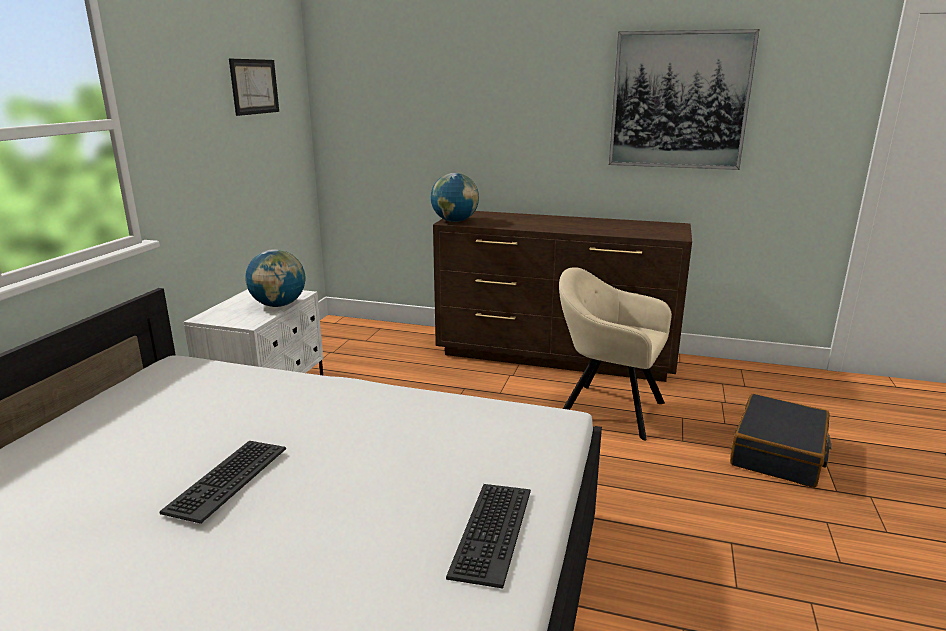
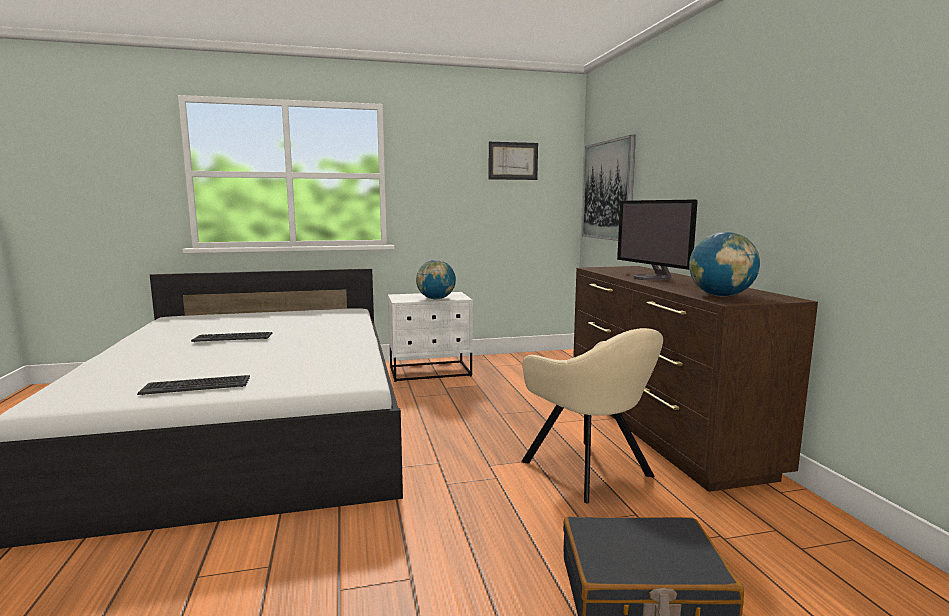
camera: 60 degrees right, 10 degrees down
globe [431,173,479,222] -> globe moved to [689,232,760,297]
beige armchair [559,267,672,440] -> beige armchair turned 150 degrees clockwise [521,328,663,503]
picture [609,29,760,170] -> picture moved to [582,135,636,241]
none -> monitor [617,199,698,281]

